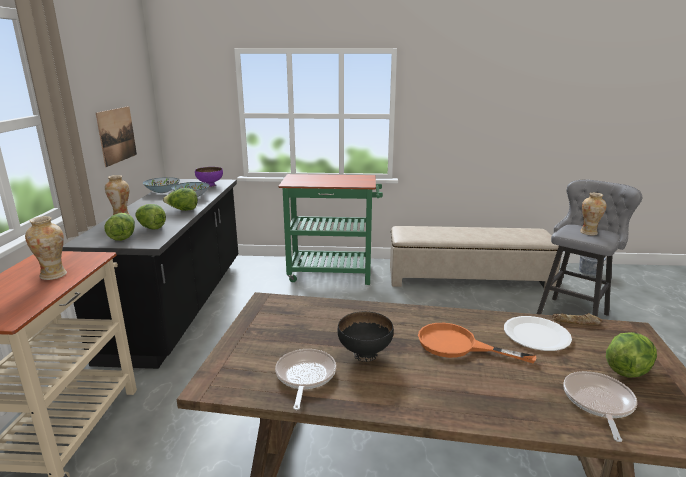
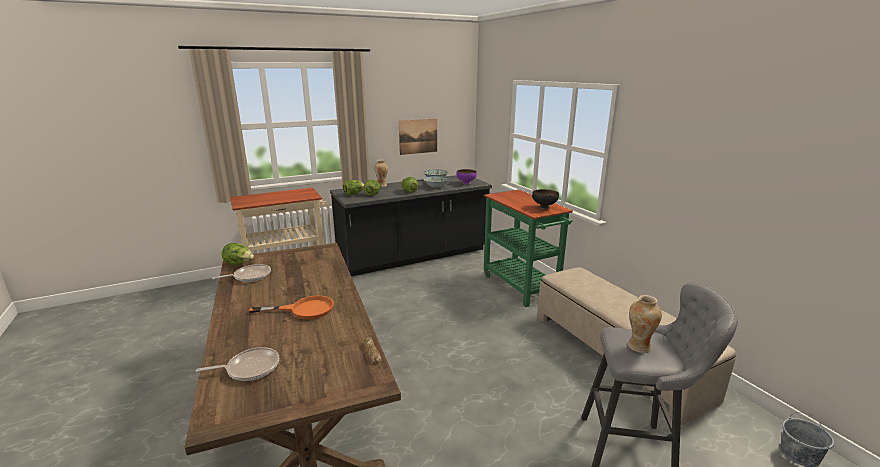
camera: 60 degrees right, 0 degrees up
vase [25,216,67,280] -> none
black bowl [338,311,394,362] -> black bowl moved to [532,189,559,209]
orange frying pan [418,323,536,363] -> orange frying pan turned 90 degrees clockwise [249,296,334,319]
white plate [504,316,572,351] -> none
lettuce [606,332,657,378] -> lettuce moved to [222,243,254,265]

